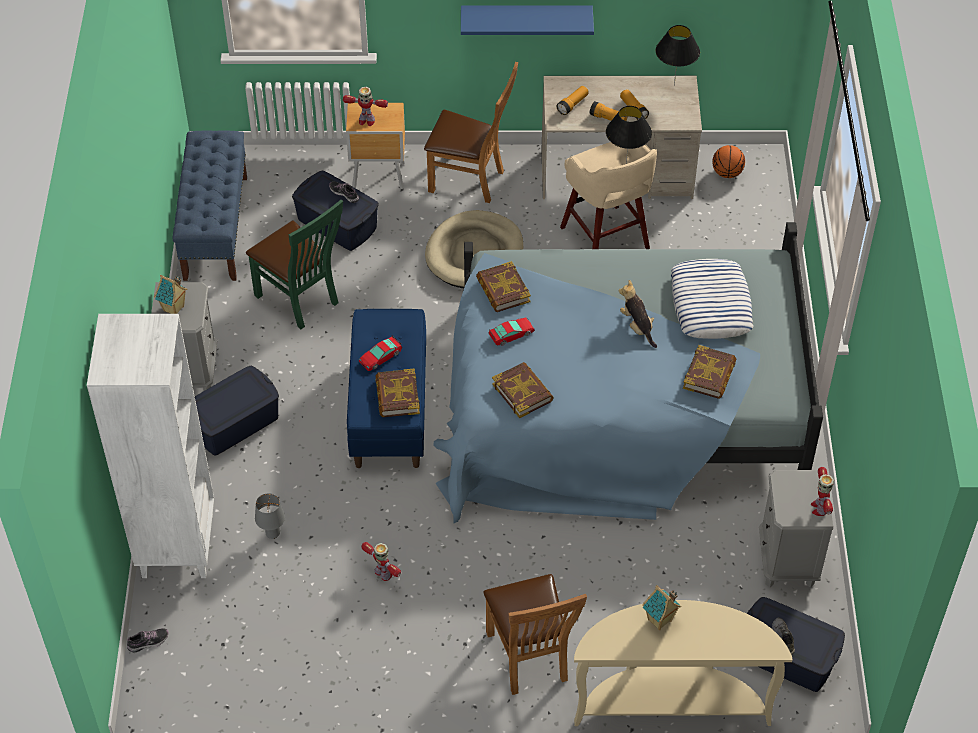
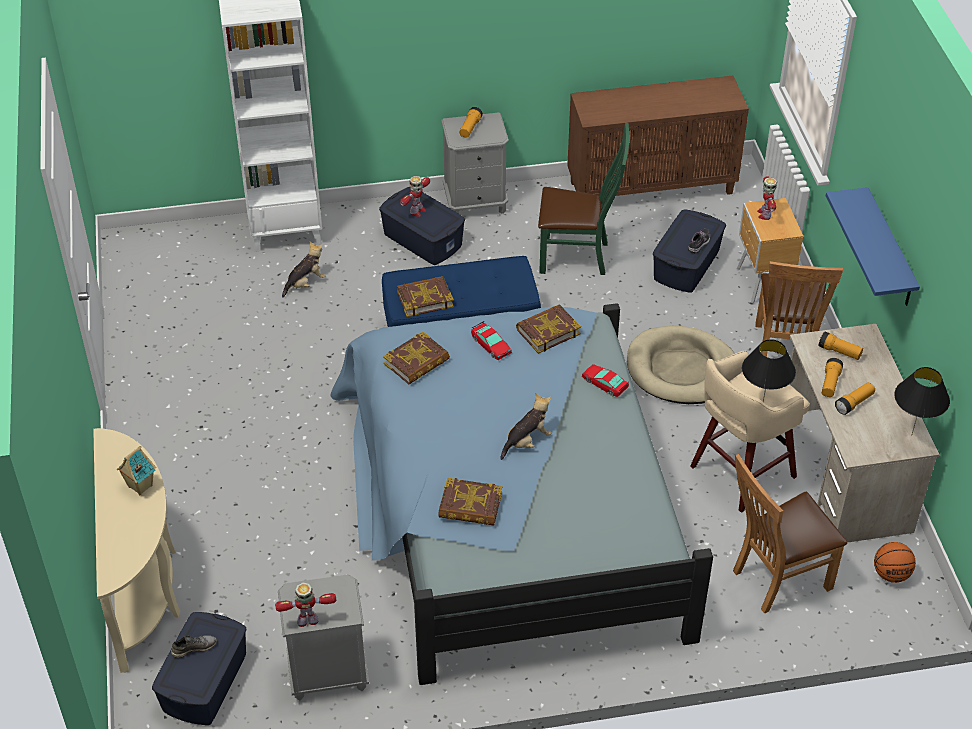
camera: 80 degrees right, 5 degrees down
shoe [127,628,168,653] -> none
toy house [154,275,188,314] -> flashlight [460,107,483,138]
blue bench [173,130,247,281] -> brown cabinet [567,76,749,196]
green chair [246,200,343,329] -> green chair turned 120 degrees counterclockwise [538,123,629,275]
grey table lamp [255,493,285,539] -> plush toy [282,242,326,298]
toy car [359,335,402,371] -> toy car moved to [582,364,629,397]
toy robot [361,542,401,581] -> toy robot moved to [400,176,430,217]
brown chair [483,574,587,695] -> brown chair moved to [733,454,847,614]
pillow [671,259,753,339] -> none

